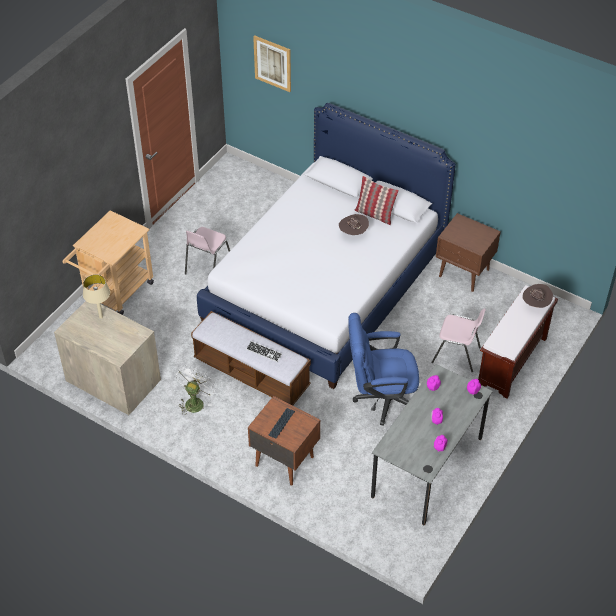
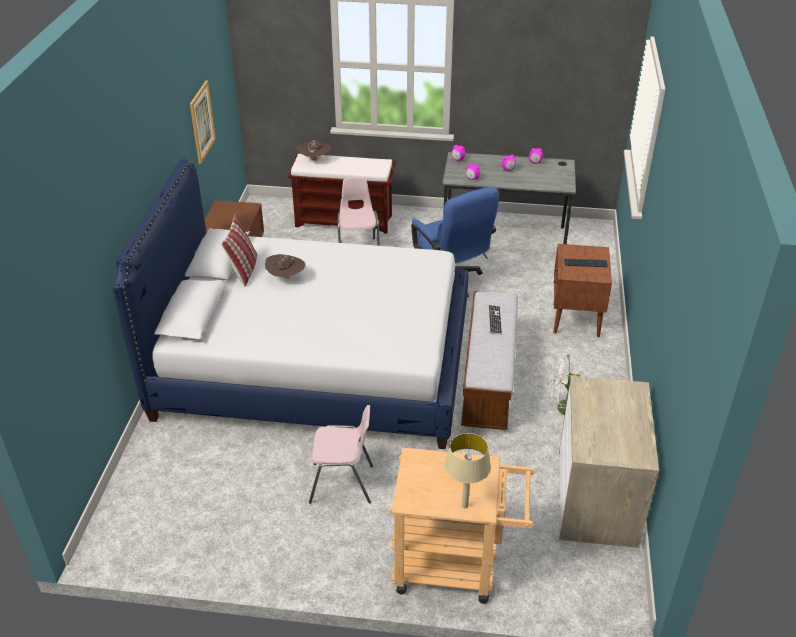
camera: 115 degrees left, 10 degrees down
beige table lamp [83,274,110,319] -> beige table lamp moved to [444,433,491,509]
picture [253,35,291,92] -> picture moved to [190,81,216,164]

